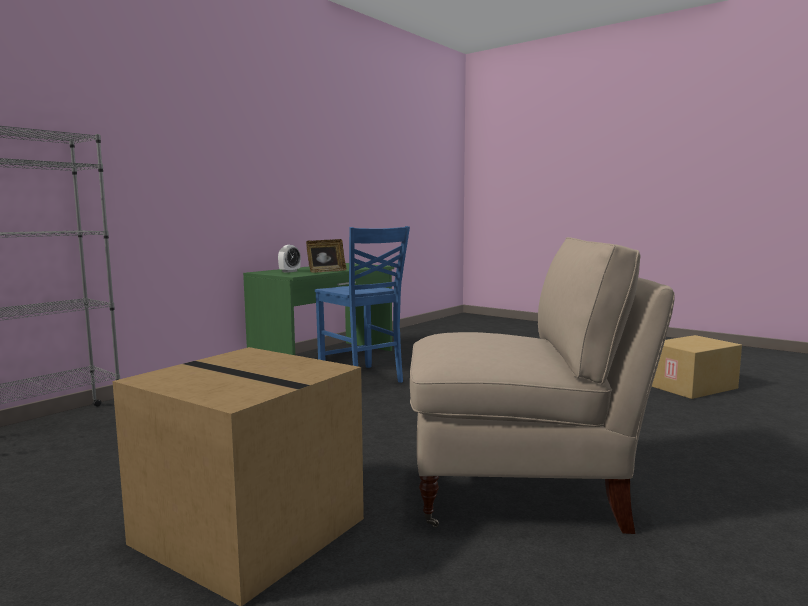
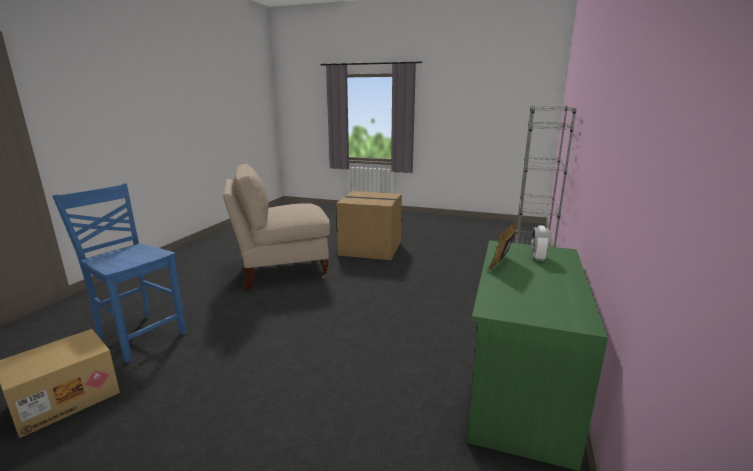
camera: 160 degrees right, 10 degrees up
blue chair [315,226,410,383] -> blue chair moved to [52,183,186,363]

